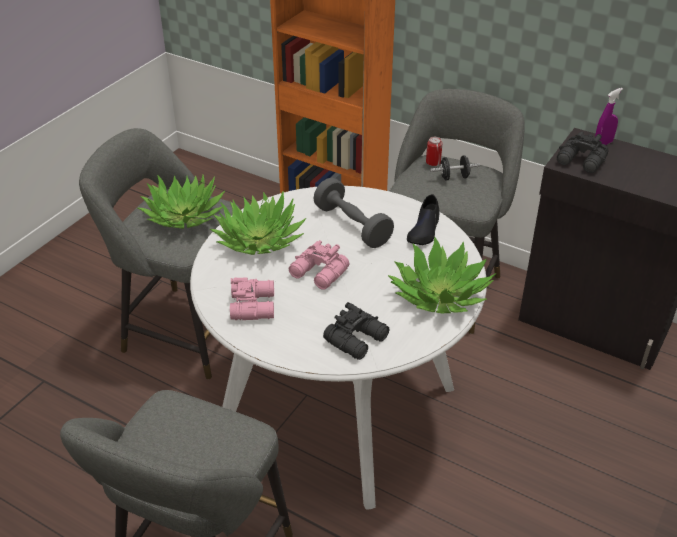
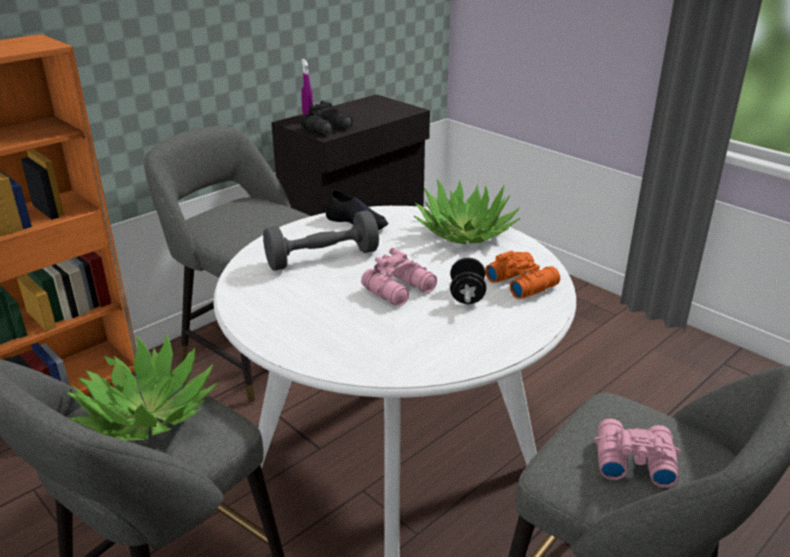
camera: 75 degrees left, 10 degrees down
potted plant [210,191,306,255] -> none
pink binoculars [230,278,274,320] -> pink binoculars moved to [594,419,681,488]
black binoculars [323,302,389,360] -> orange binoculars [485,251,560,299]
can [426,137,442,166] -> none
black dumbbell [430,155,480,181] -> black dumbbell moved to [450,258,486,304]

